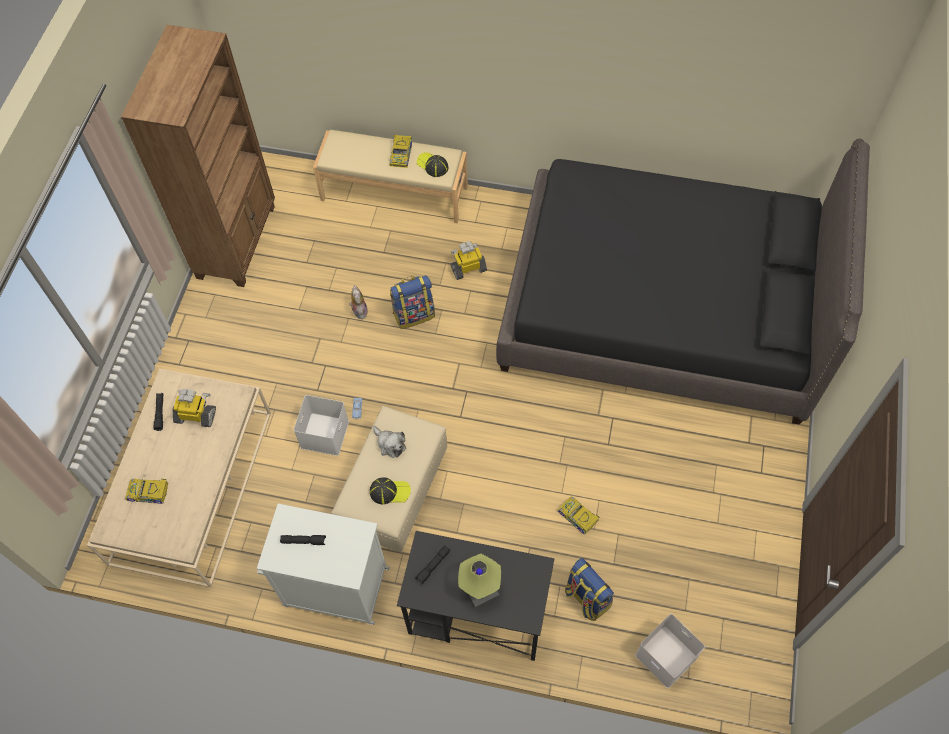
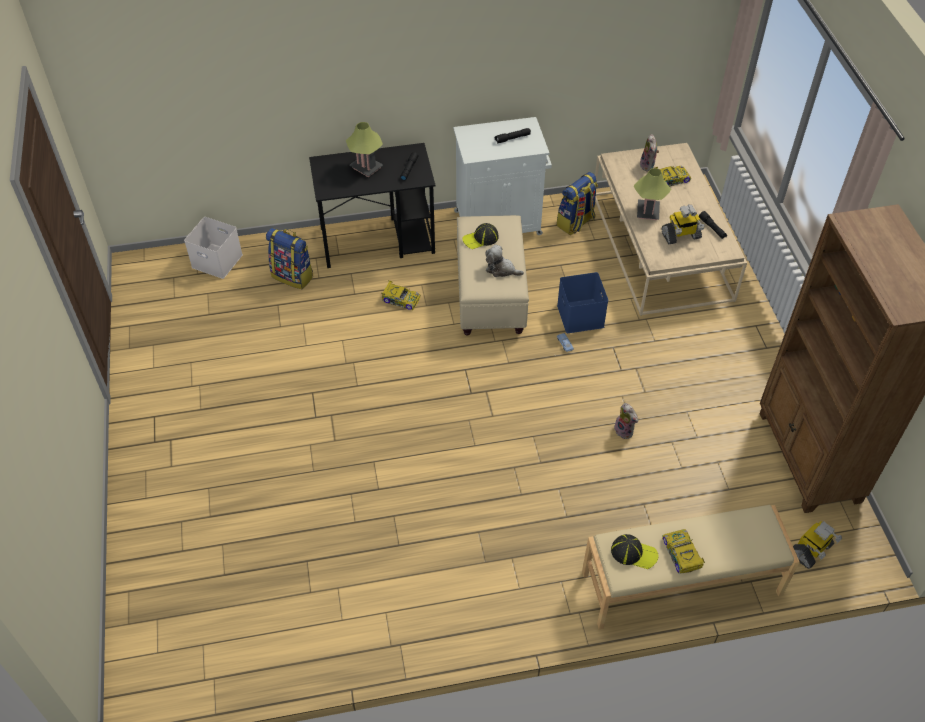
camera: 155 degrees right, 10 degrees down
white storage box [294,395,349,456] -> blue storage box [557,272,608,333]
backpack [390,275,435,329] -> backpack moved to [557,172,598,235]
toy robot [451,241,487,280] -> toy robot moved to [793,521,842,569]
black bed [496,139,870,424] -> none
toy car [558,496,600,535] -> toy car moved to [381,280,420,310]
none -> table lamp [634,168,671,220]
none -> plush toy [640,134,659,172]

